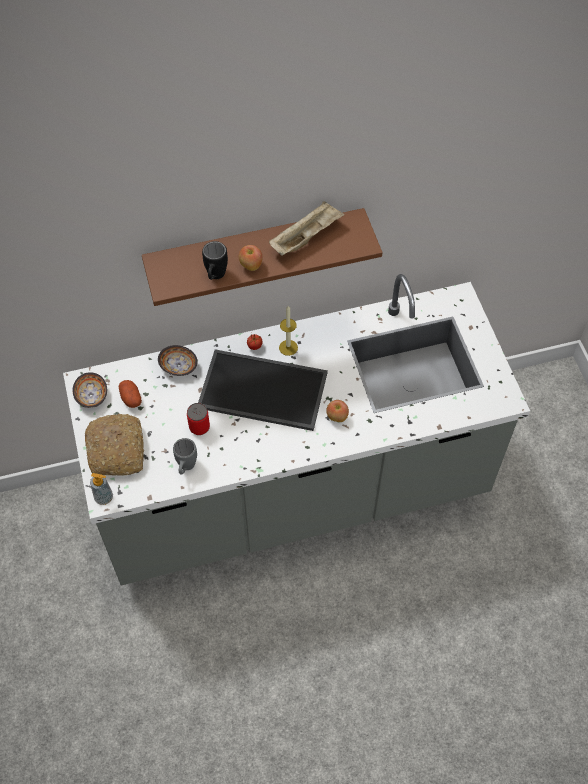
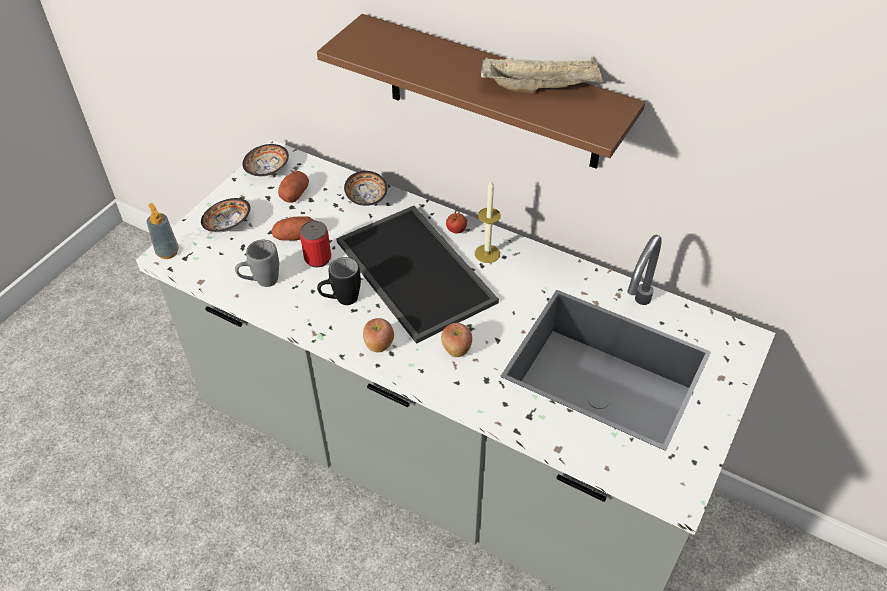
camera: 45 degrees right, 10 degrees down
bread [84,414,144,476] -> bowl [201,198,250,232]
black mug [202,241,228,280] -> black mug moved to [317,257,361,305]
apple [239,245,262,271] -> apple moved to [363,318,394,352]
none -> potato [271,216,314,241]

